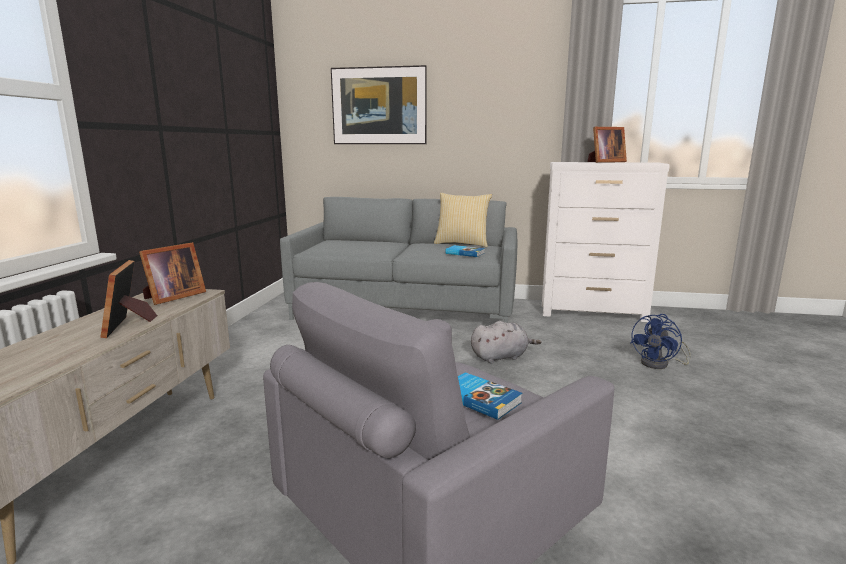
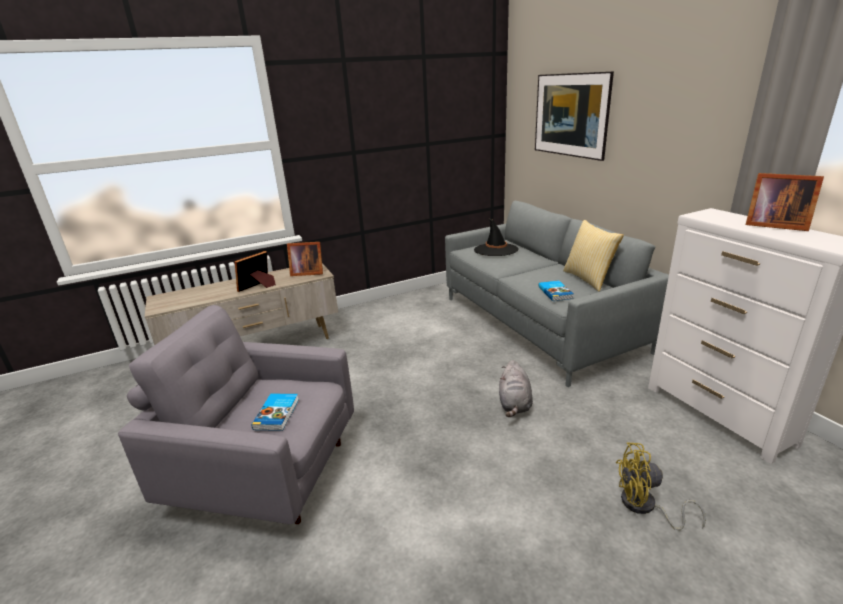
camera: 55 degrees right, 10 degrees up
grey plush toy [471,321,541,363] -> grey plush toy turned 60 degrees clockwise [499,360,533,417]
blue fan [631,314,691,369] -> yellow fan [616,442,706,531]
none -> black hat [474,218,519,256]

